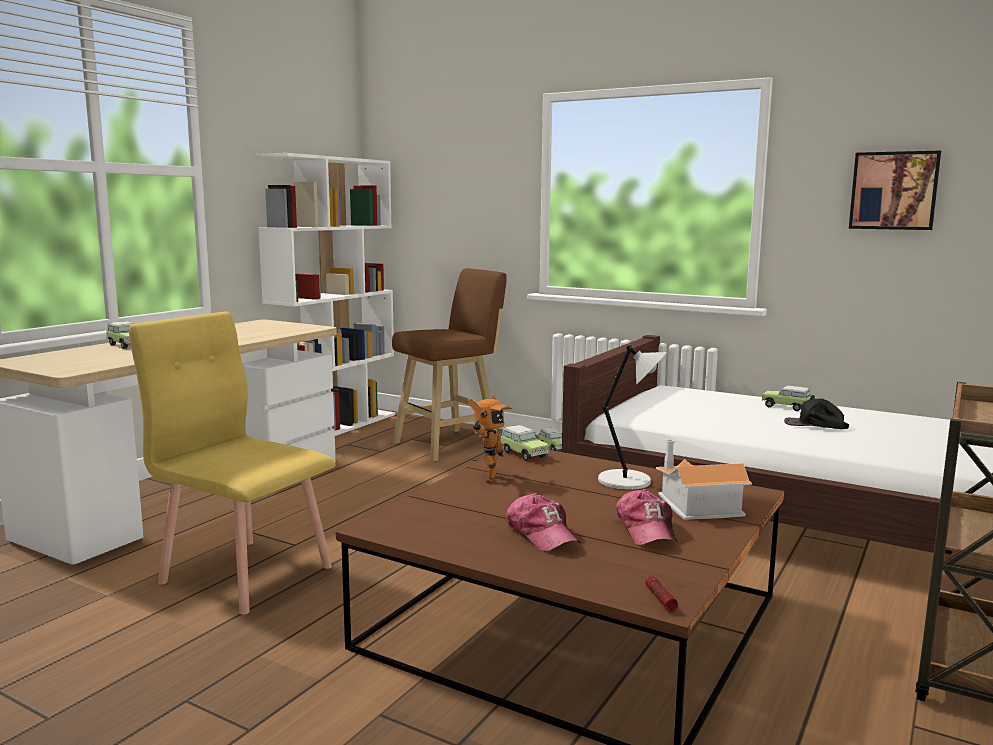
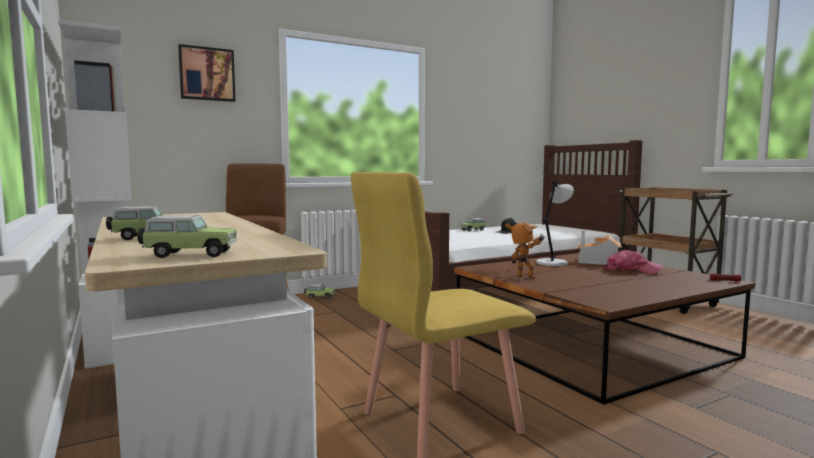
camera: 60 degrees left, 5 degrees down
toy car [500,425,549,461] -> toy car moved to [137,215,237,258]
cap [506,493,581,551] -> none
picture [849,151,941,230] -> picture moved to [178,44,235,102]

